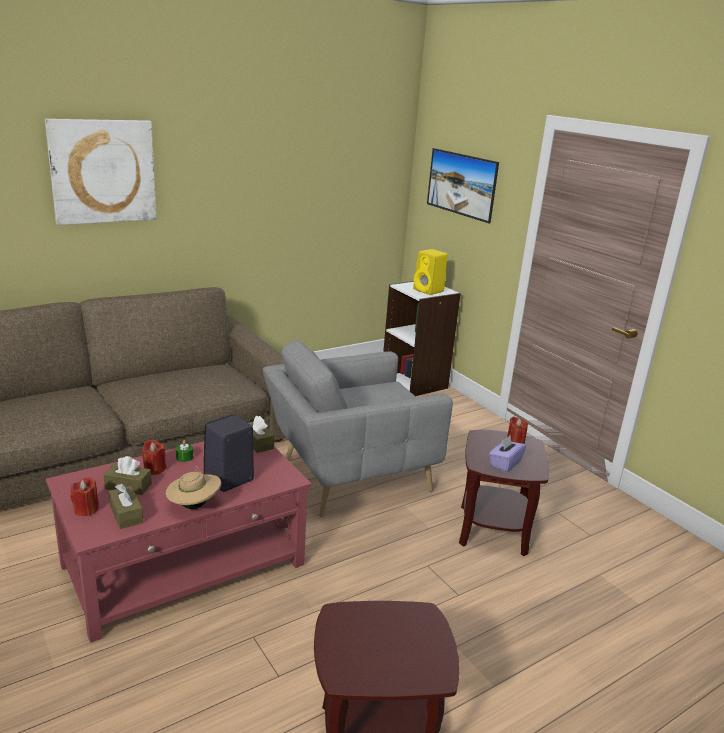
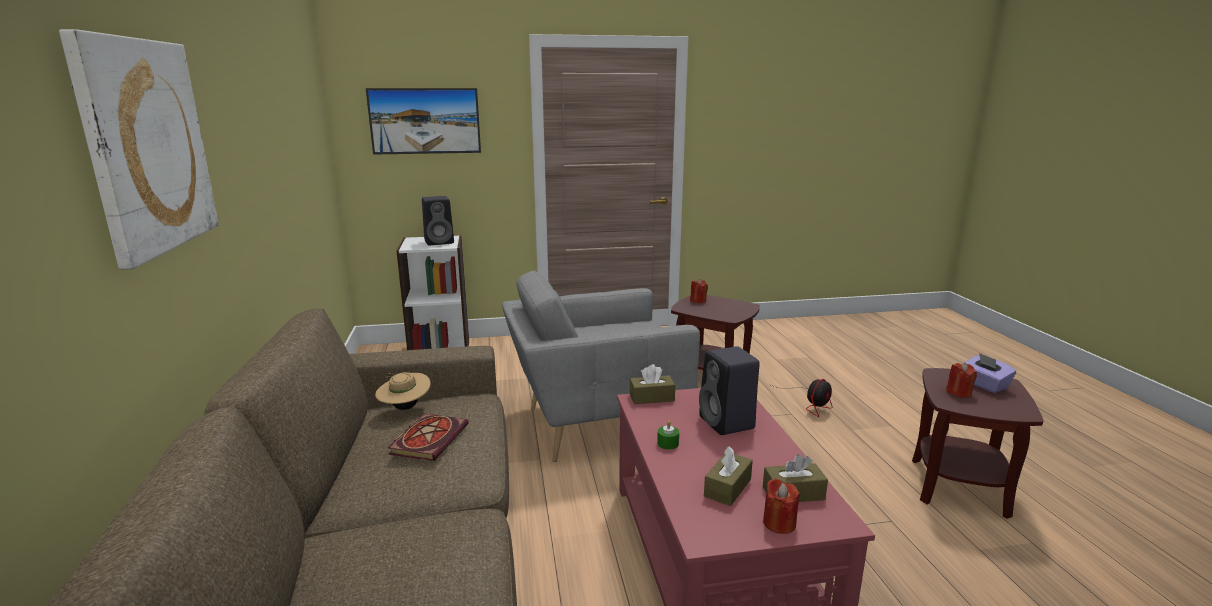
camera: 65 degrees left, 5 degrees down
red candle [141,440,167,475] -> red candle moved to [946,363,977,398]
beige hat [165,467,221,509] -> beige hat moved to [375,372,431,410]
grey armchair [263,340,453,517] -> grey armchair turned 75 degrees clockwise [502,270,700,462]
yellow speaker [413,249,448,295] -> black speaker [422,196,454,245]
purple tissue box [489,436,526,472] -> purple tissue box moved to [962,353,1016,393]
none -> book [388,413,469,461]
none -> fan [771,379,832,417]

